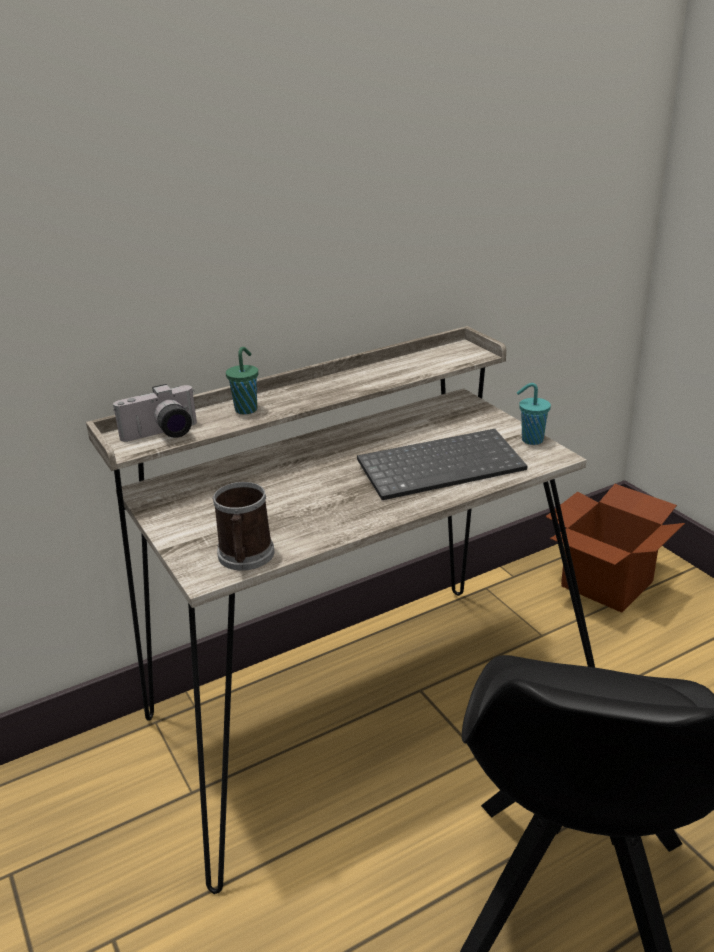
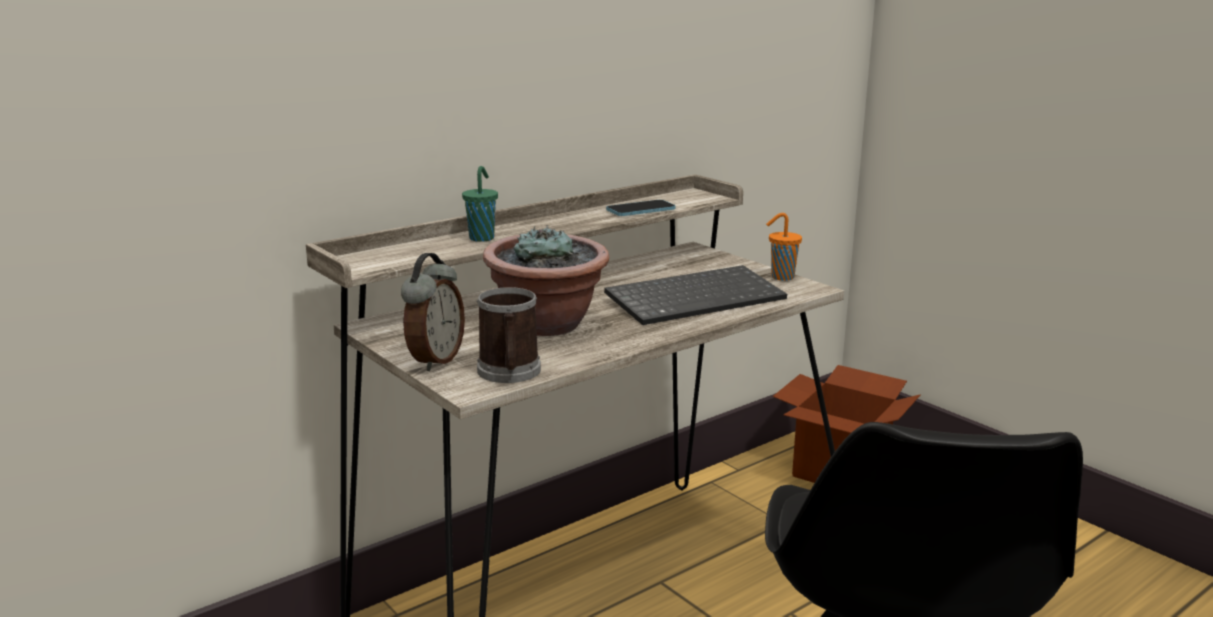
camera: 10 degrees left, 10 degrees down
camera [113,384,197,442] -> none
turquoise cup [517,383,551,445] -> orange cup [766,213,802,281]
none -> alarm clock [401,253,465,371]
none -> potted plant [483,225,609,336]
none -> phone [606,200,676,216]

